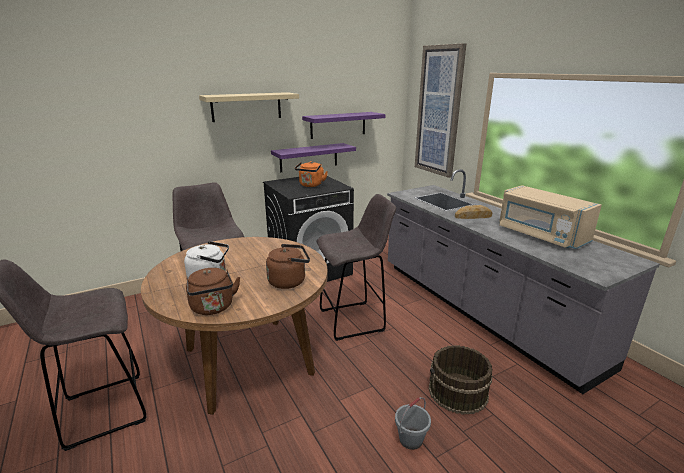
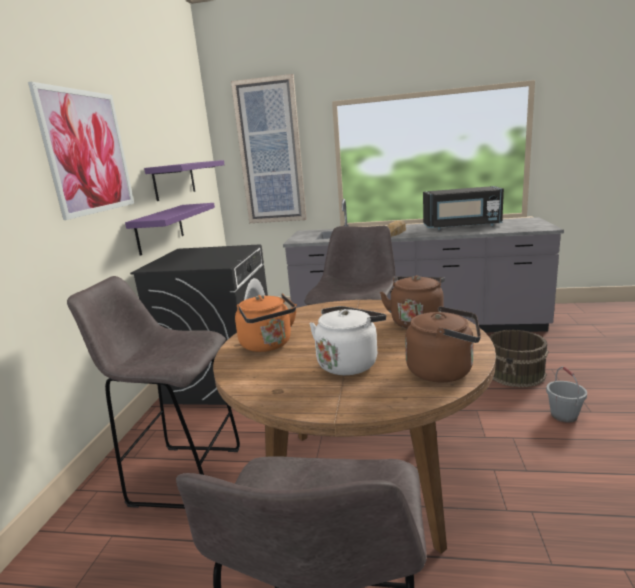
camera: 50 degrees left, 5 degrees down
beige shelf [199,92,299,122] -> picture [28,82,134,220]
orange kettle [295,161,328,187] -> orange kettle moved to [235,293,297,352]
beige microwave [499,185,602,249] -> black microwave [423,186,504,230]

